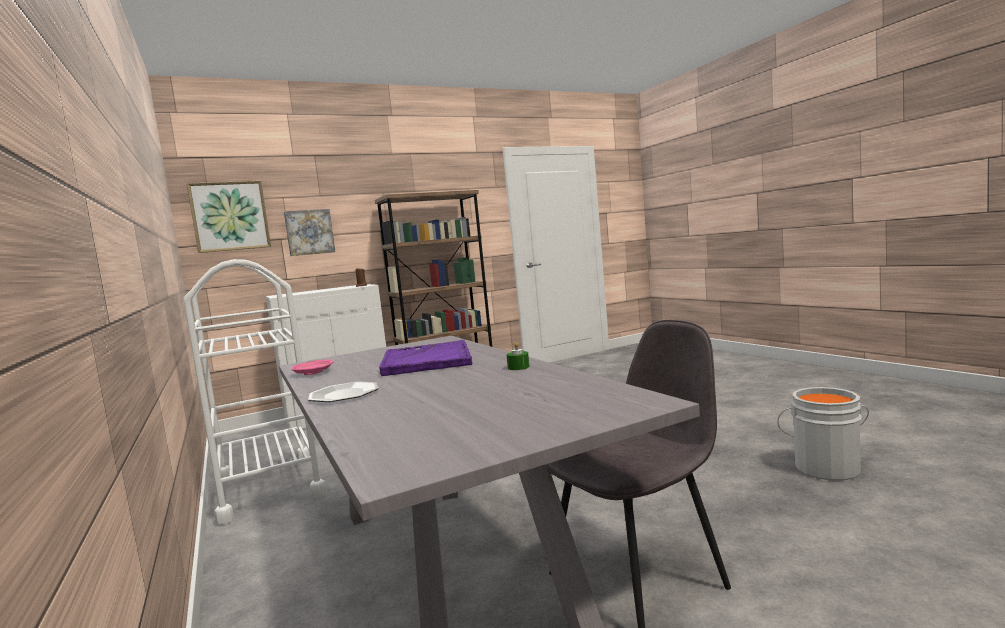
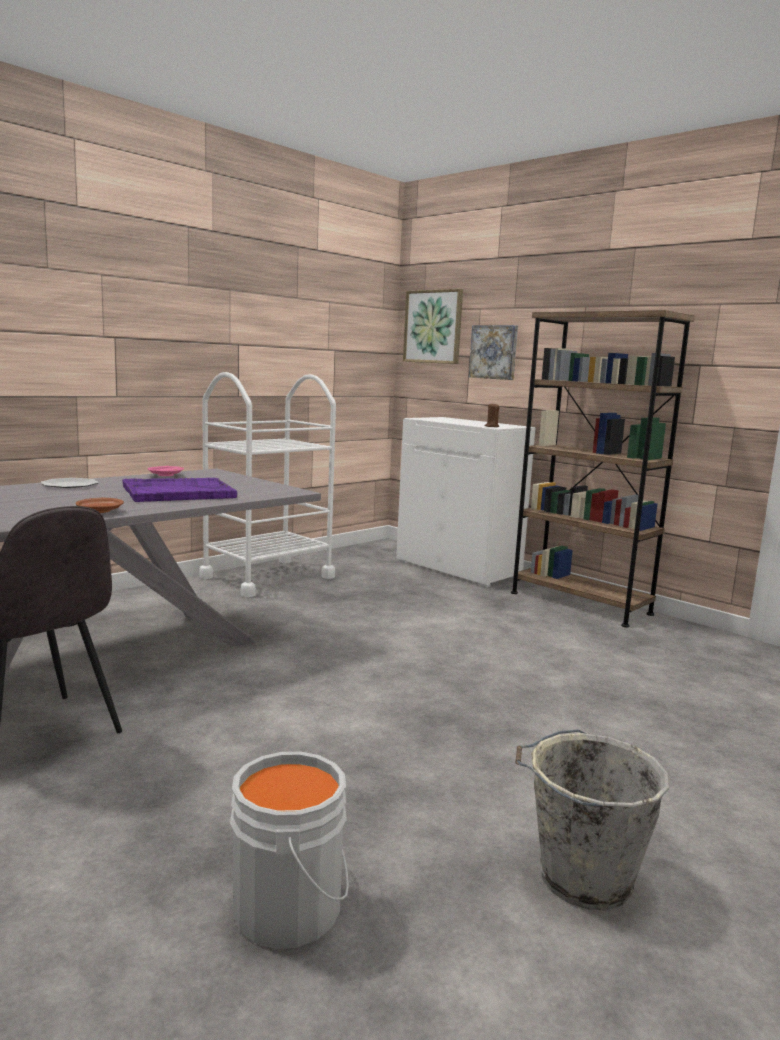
camera: 70 degrees right, 5 degrees up
green candle [506,342,529,370] -> brown plate [76,498,124,513]
none -> grey bucket [515,729,669,910]

